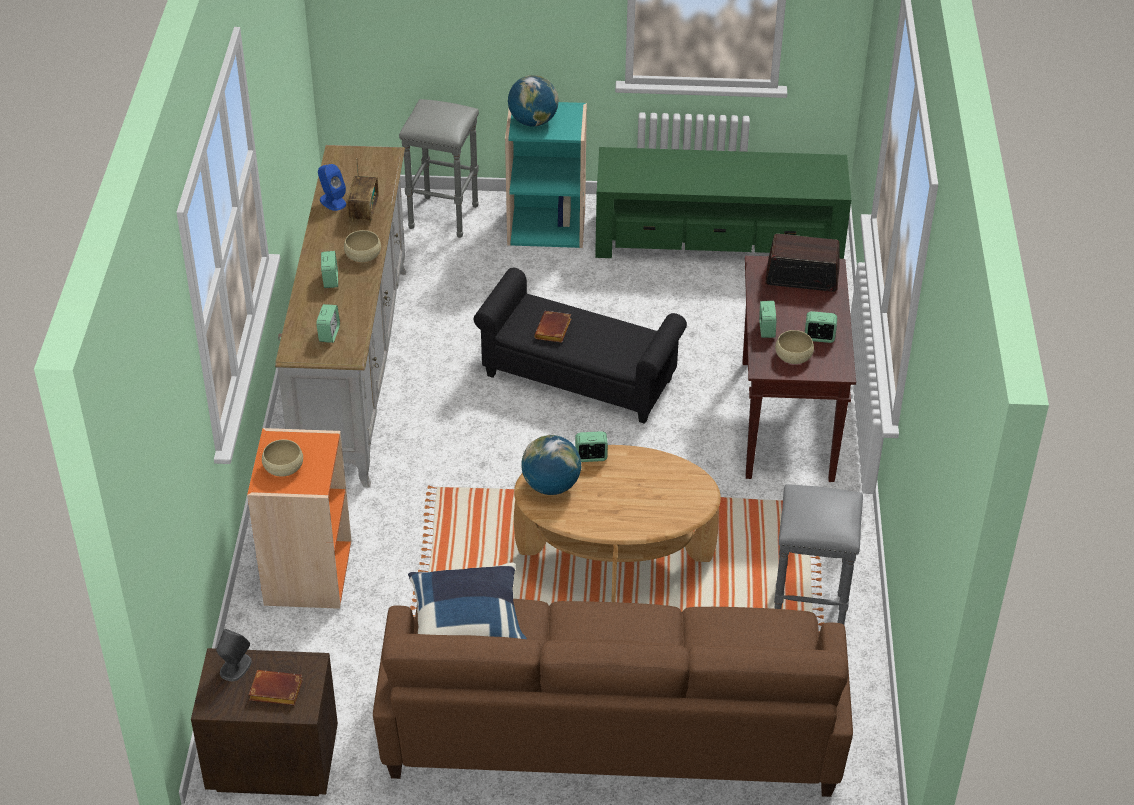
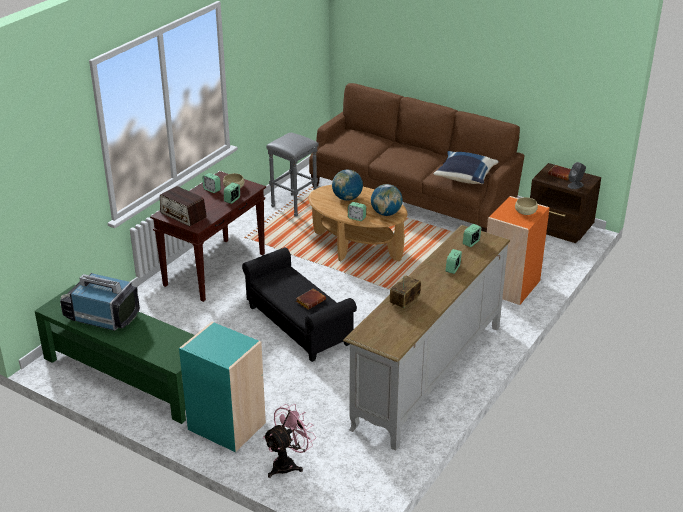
camera: 150 degrees left, 10 degrees down
blue speaker [318,164,346,211] -> none
beige bowl [344,230,381,262] -> none
grey stool [399,99,479,238] -> pink fan [263,404,316,478]
globe [508,75,559,127] -> globe moved to [332,169,363,201]
none -> television [60,273,140,331]

